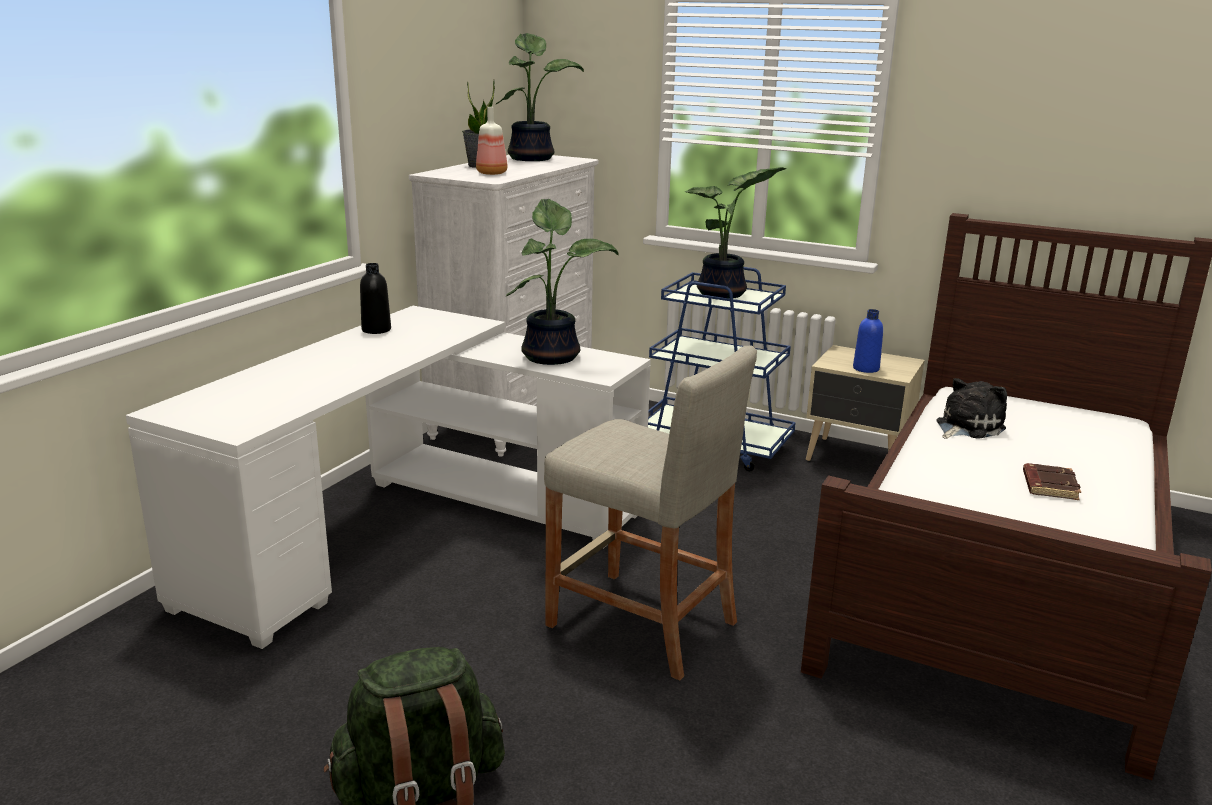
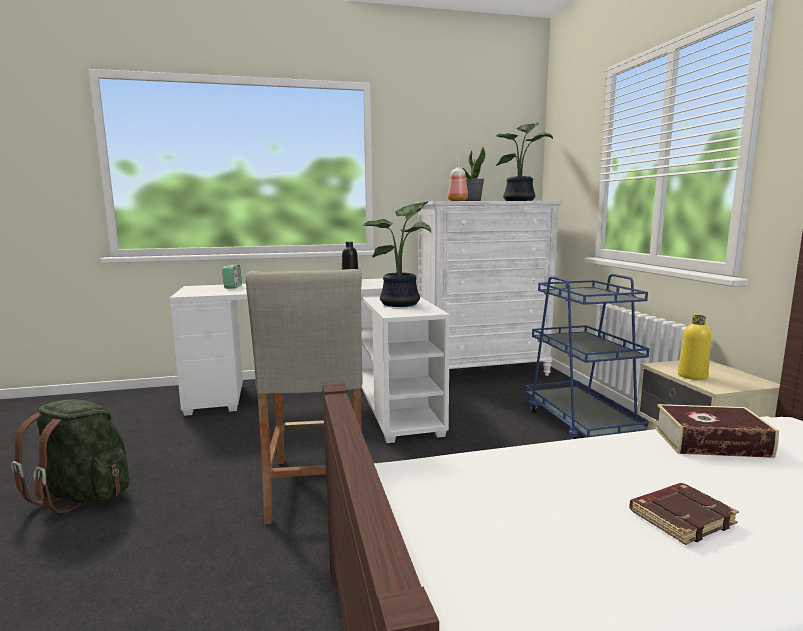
camera: 50 degrees right, 10 degrees down
potted plant [685,167,787,299] -> none
blue bottle [853,309,883,373] -> yellow bottle [678,315,711,380]
plush toy [936,378,1007,439] -> book [655,404,779,458]
none -> alarm clock [222,264,242,289]

